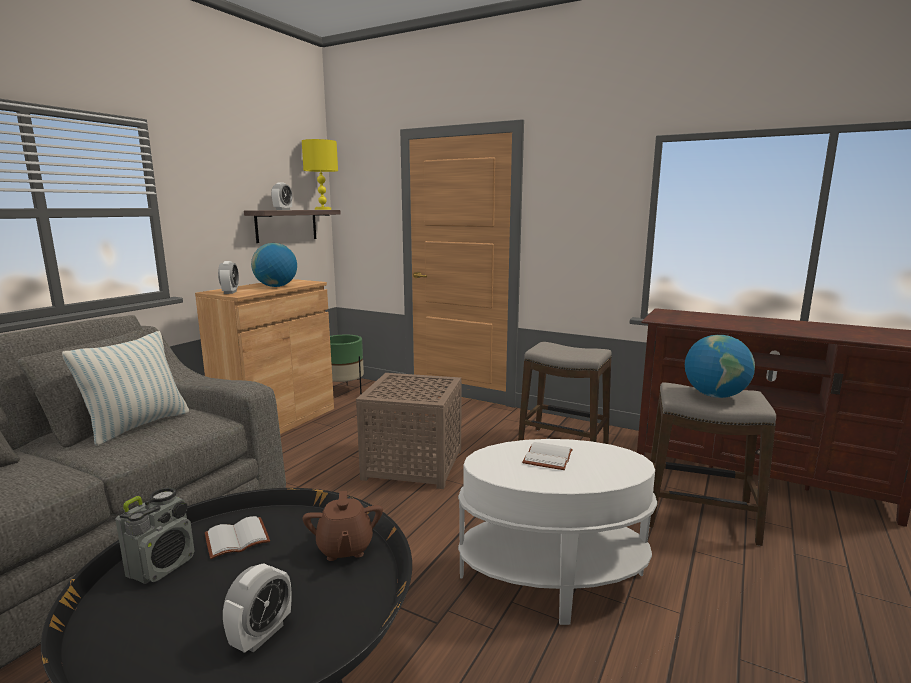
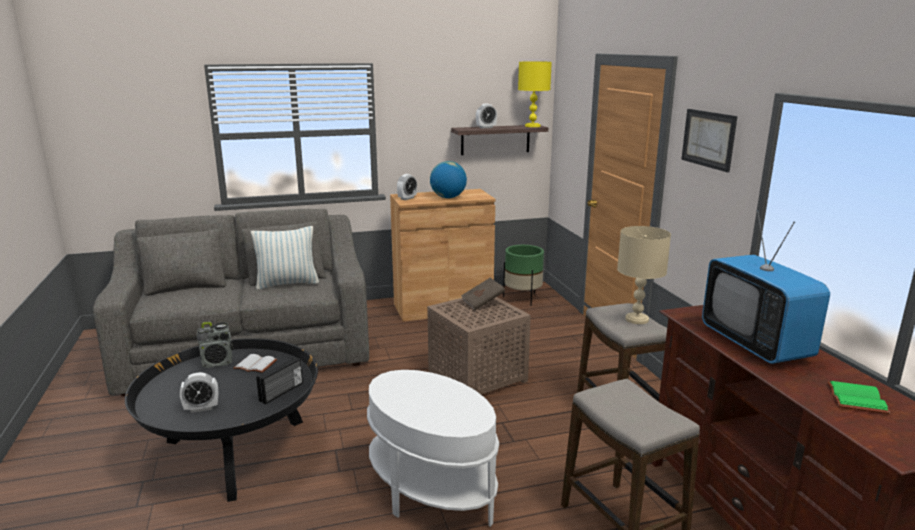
camera: 45 degrees right, 5 degrees up
brown teapot [302,491,383,561] -> radio [256,357,303,404]
white book [522,442,573,470] -> none
globe [685,335,755,398] -> none
none -> brown book [461,278,505,310]
none -> beige table lamp [617,226,671,324]
none -> picture [681,109,737,172]
none -> television [702,210,830,364]
none -> green book [827,381,890,414]

